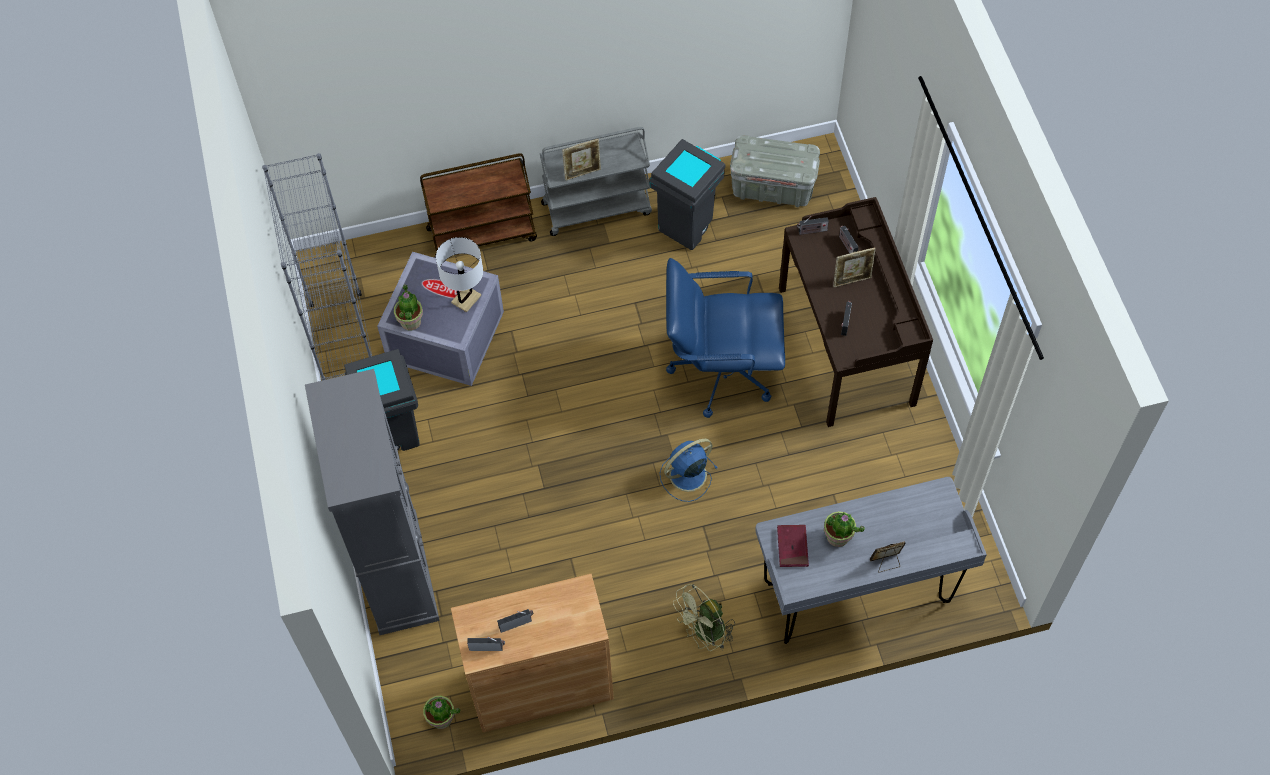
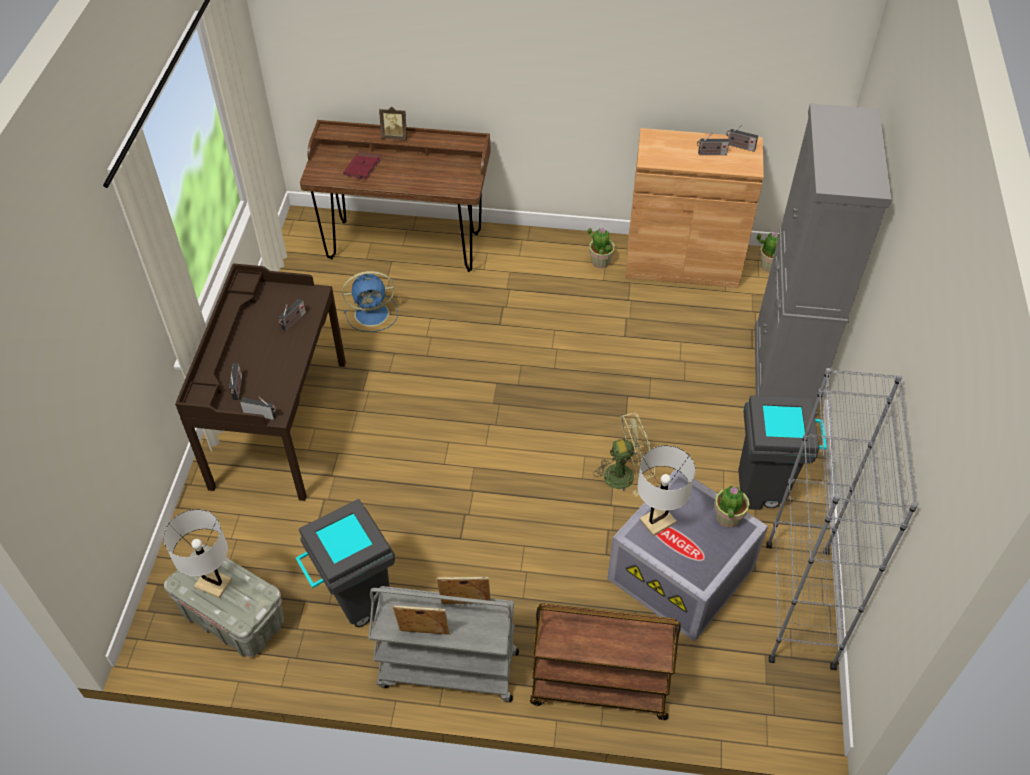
camera: 160 degrees left, 10 degrees down
blue fan [660,439,718,502] -> blue fan moved to [342,271,398,332]
blue office chair [666,258,785,418] -> none
green fan [673,584,735,651] -> green fan moved to [593,413,655,497]
grey desk [755,477,987,644] -> brown desk [300,120,491,272]
red book [777,525,809,567] -> red book moved to [343,151,381,180]
potted plant [824,511,865,547] -> potted plant moved to [588,228,615,268]
picture frame [833,247,876,287] -> picture frame moved to [393,605,450,635]
none -> white table lamp [163,509,232,598]

